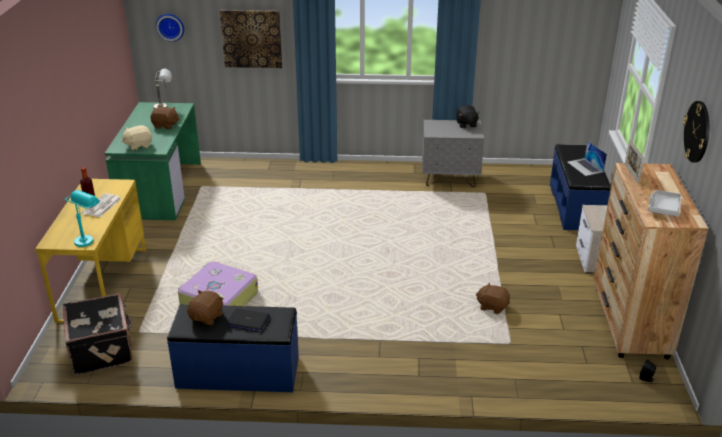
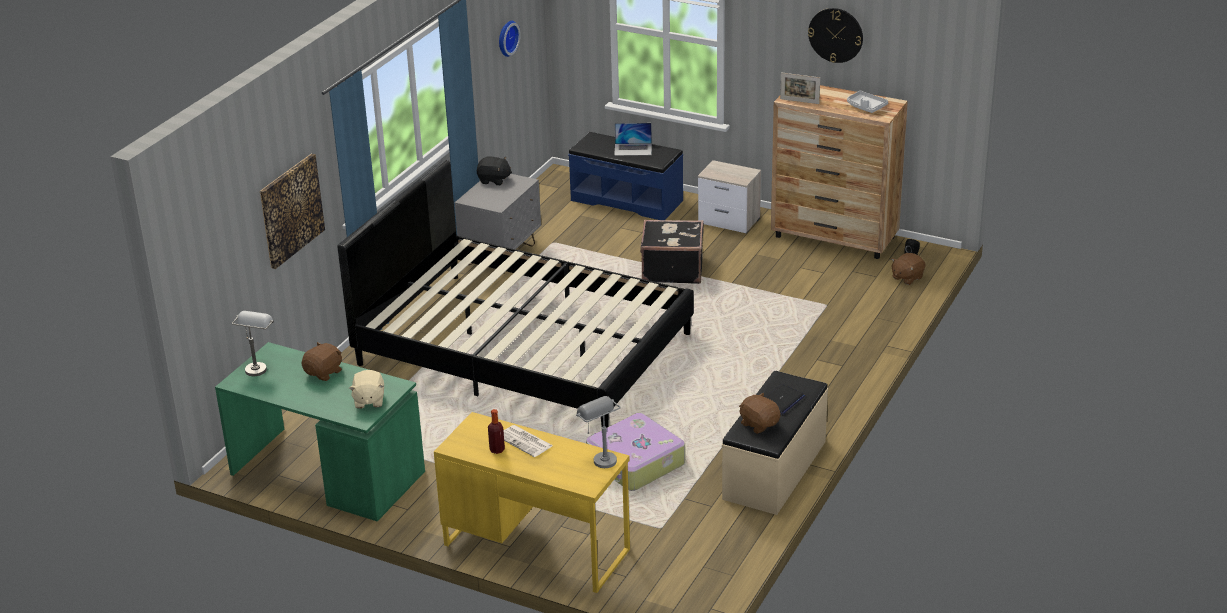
camera: 65 degrees left, 0 degrees up
black suitcase [63,293,133,375] -> black suitcase moved to [640,220,704,284]
turquoise table lamp [65,190,100,247] -> grey table lamp [576,396,621,468]
wall clock [156,14,184,42] -> wall clock moved to [499,21,521,57]
blue bench [167,304,299,392] -> beige bench [722,371,828,515]
brown plush toy [476,282,510,314] -> brown plush toy moved to [891,253,925,285]
none -> black bed [338,160,694,428]

